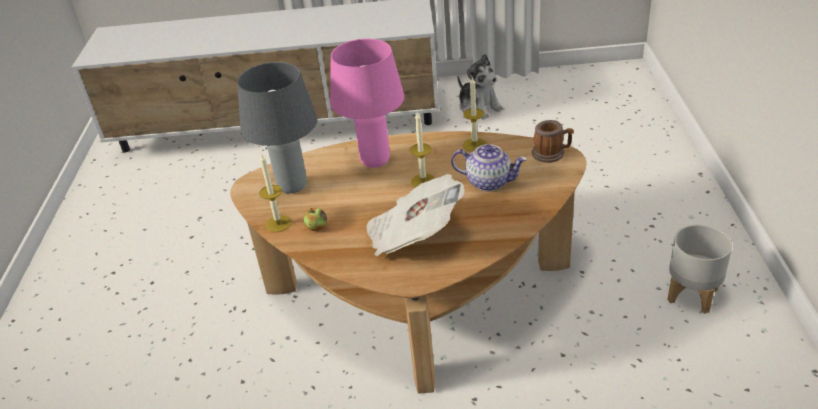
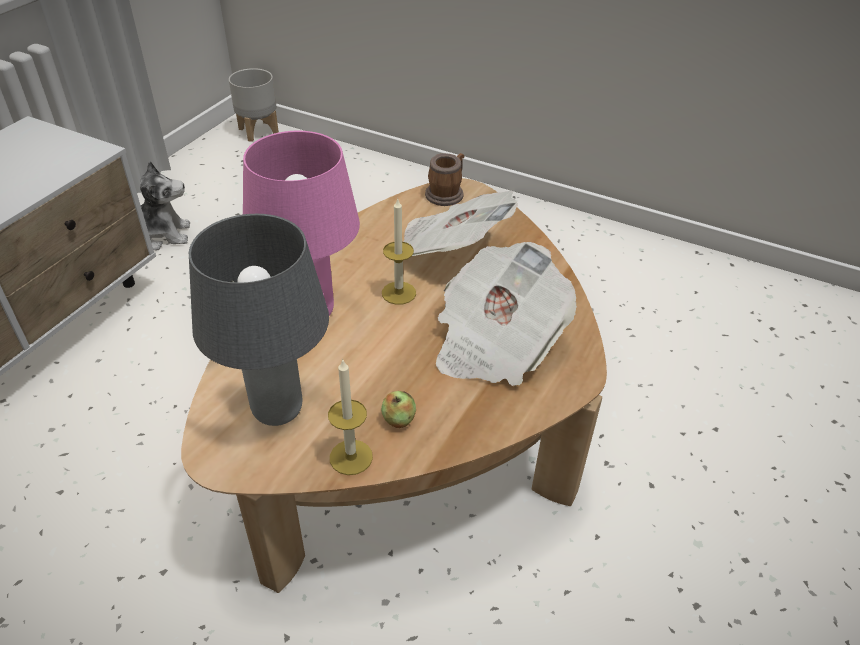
camera: 65 degrees left, 5 degrees up
teapot [451,144,527,191] -> newspaper [403,191,518,256]
candle [463,77,487,152] -> none
grey planter [667,224,732,314] -> grey planter moved to [229,68,279,142]

